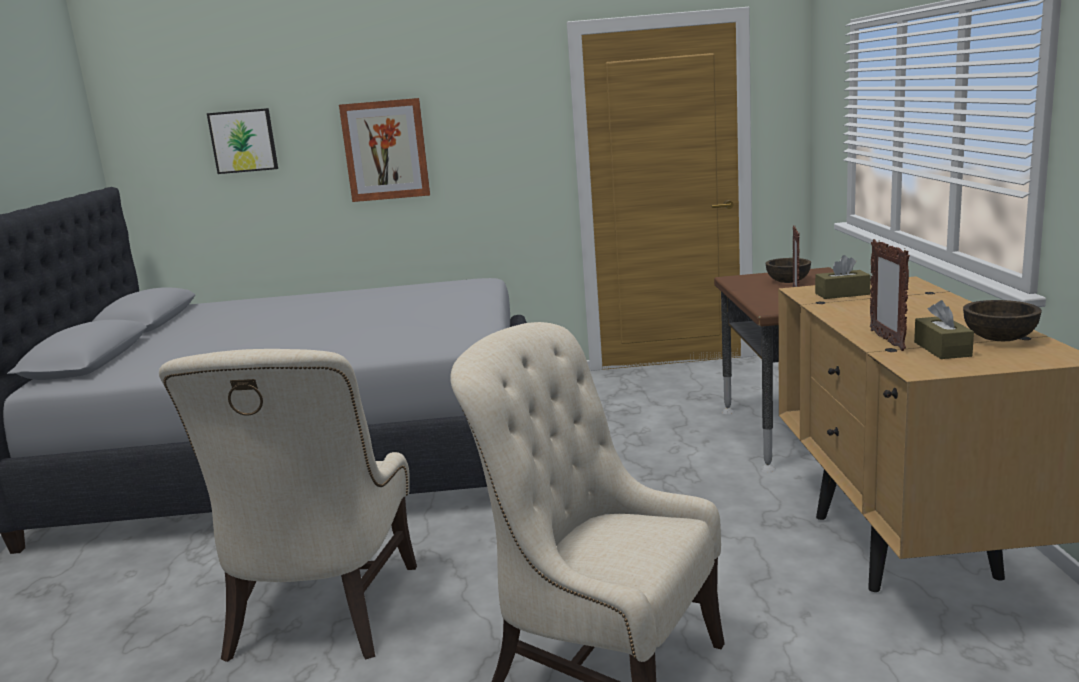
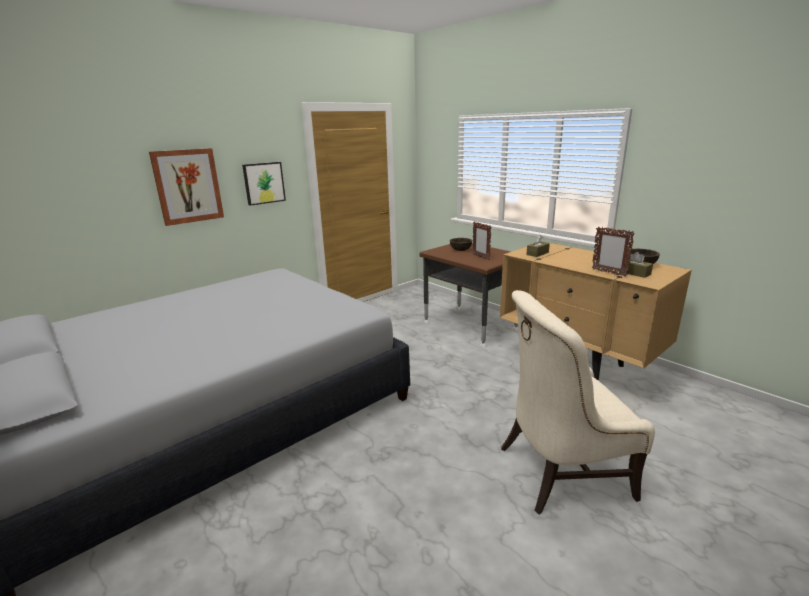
camera: 40 degrees left, 5 degrees up
beige armchair [159,349,417,662] -> none
picture [207,108,278,174] -> picture moved to [242,162,286,206]

